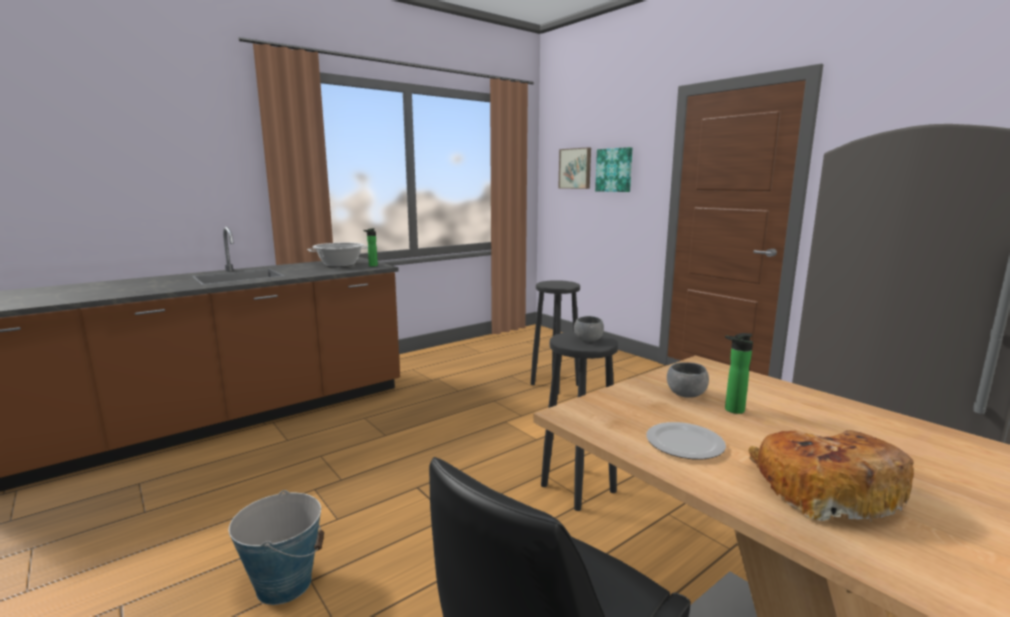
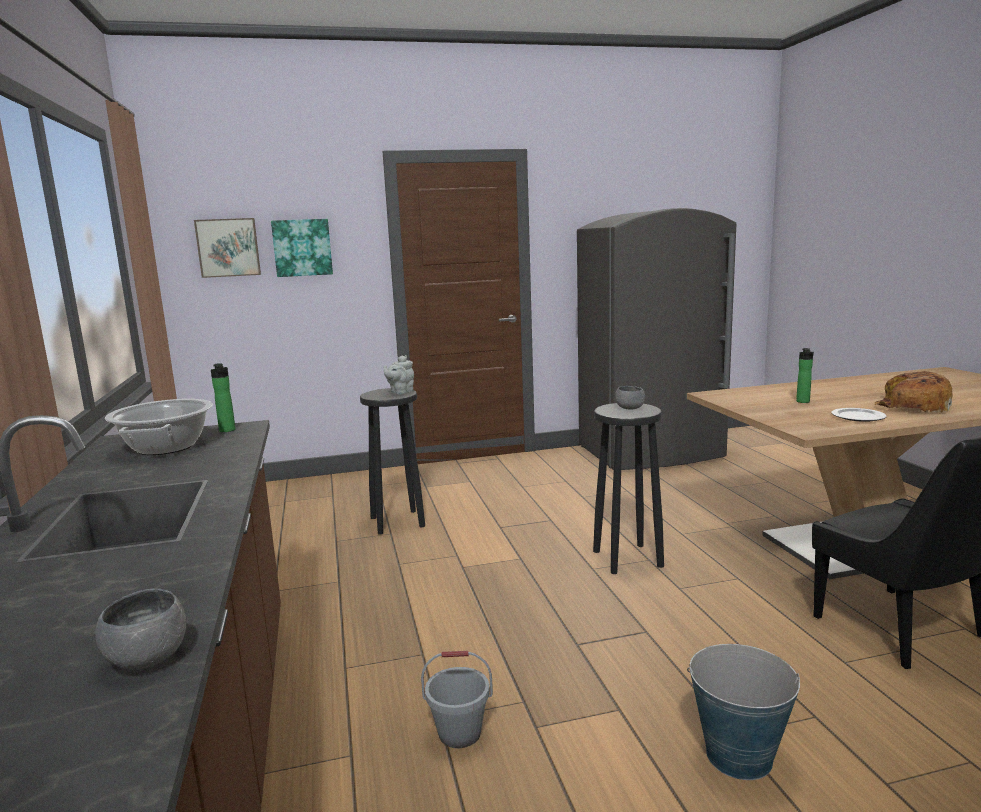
camera: 65 degrees left, 0 degrees up
grey bowl [667,362,709,398] -> grey bowl moved to [96,589,186,670]
none -> grey teapot [383,355,414,394]
none -> grey bucket [421,651,493,748]

